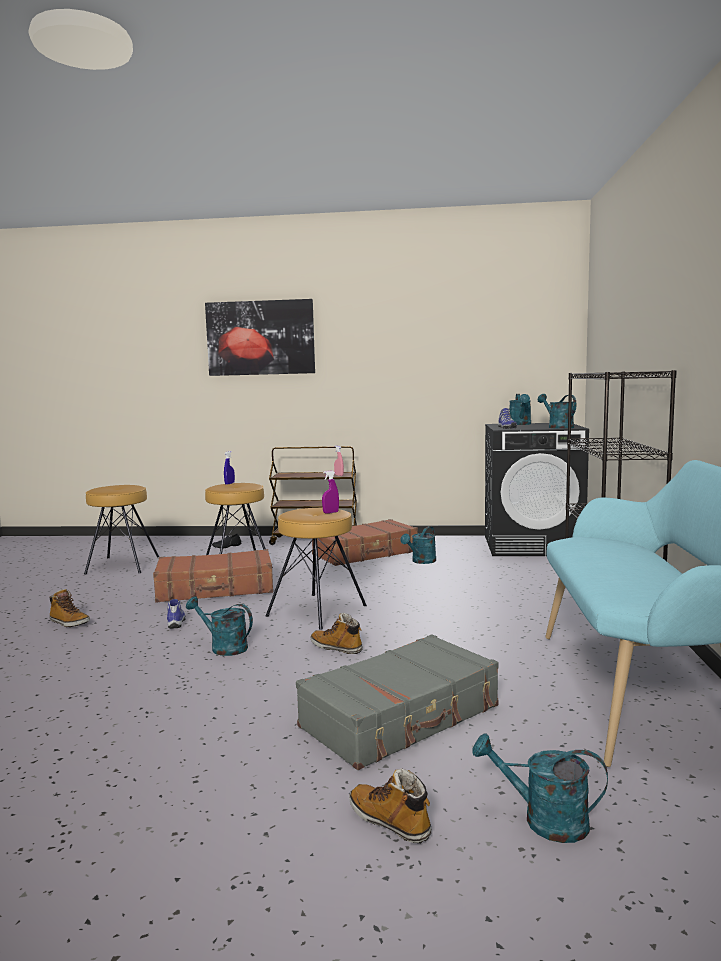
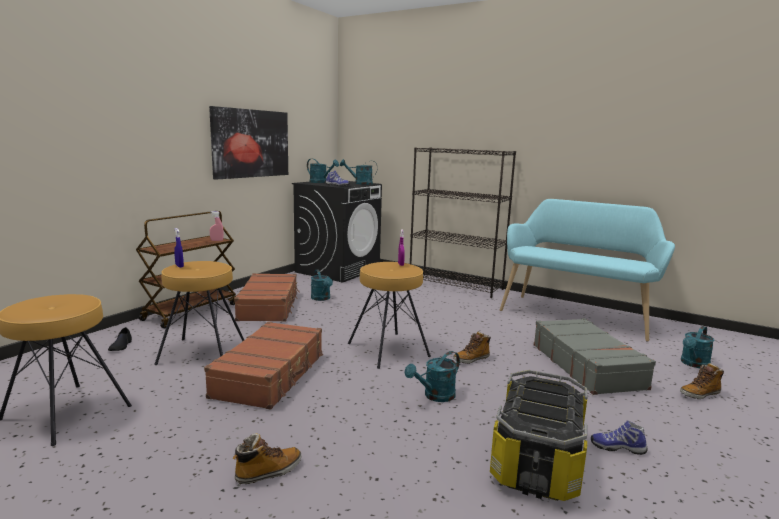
camera: 65 degrees left, 5 degrees up
shoe [167,599,185,629] -> shoe moved to [591,421,648,455]
picture [205,299,315,376] -> picture moved to [209,106,288,180]
none -> storage box [490,370,588,501]

